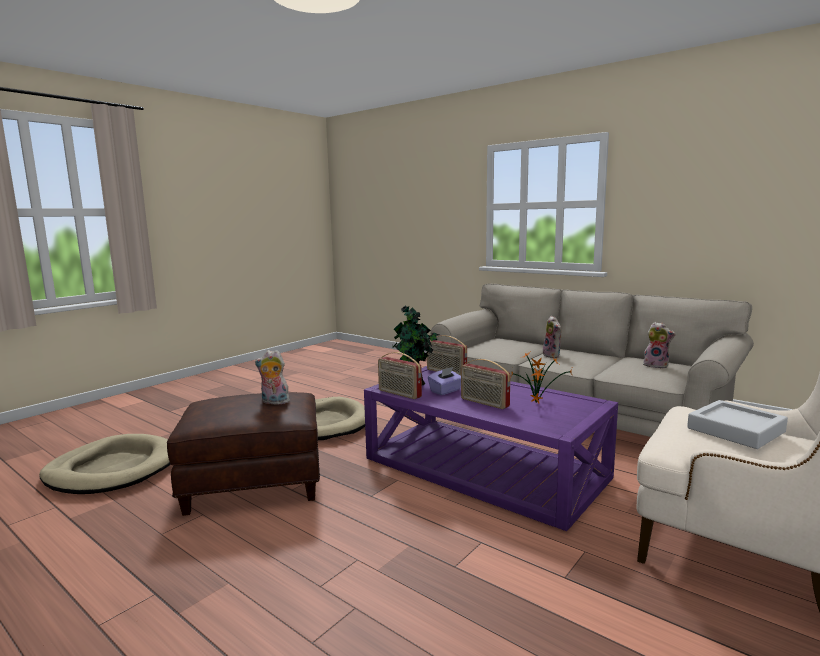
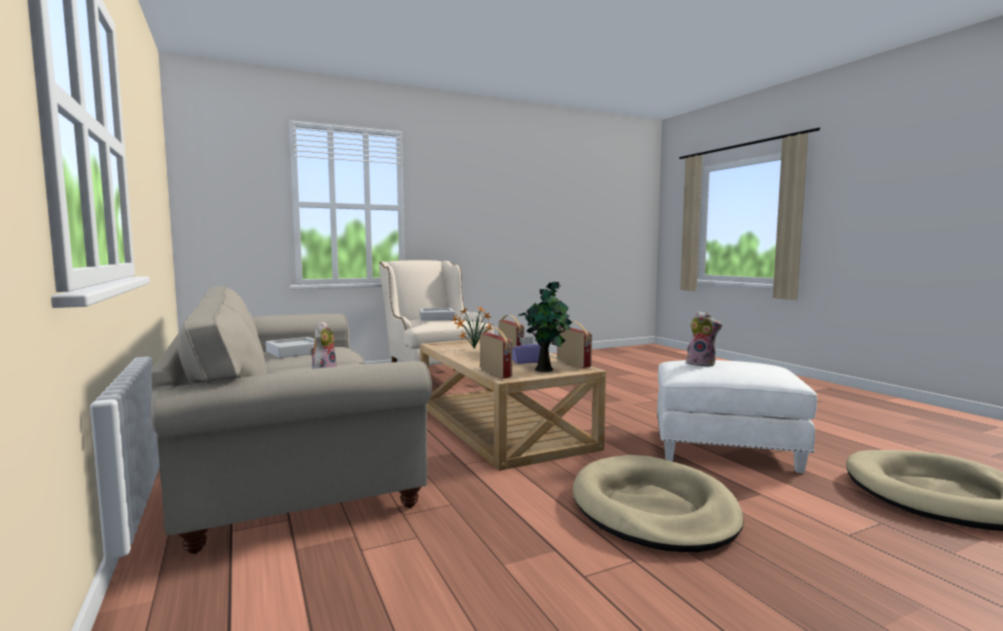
camera: 155 degrees left, 5 degrees down
brown ottoman [167,392,320,516] -> white ottoman [657,360,817,473]
purple coffee table [364,366,618,531] -> beige coffee table [420,339,606,471]
plush toy [643,322,676,369] -> grey tray [266,337,314,358]

